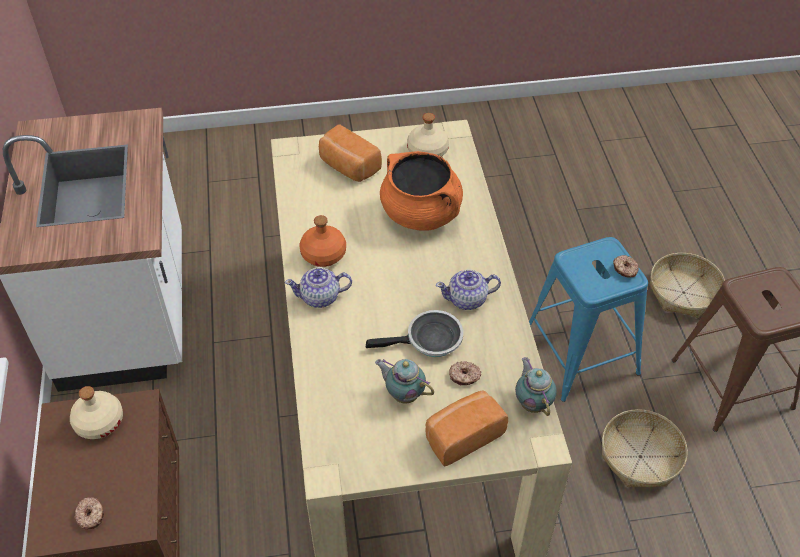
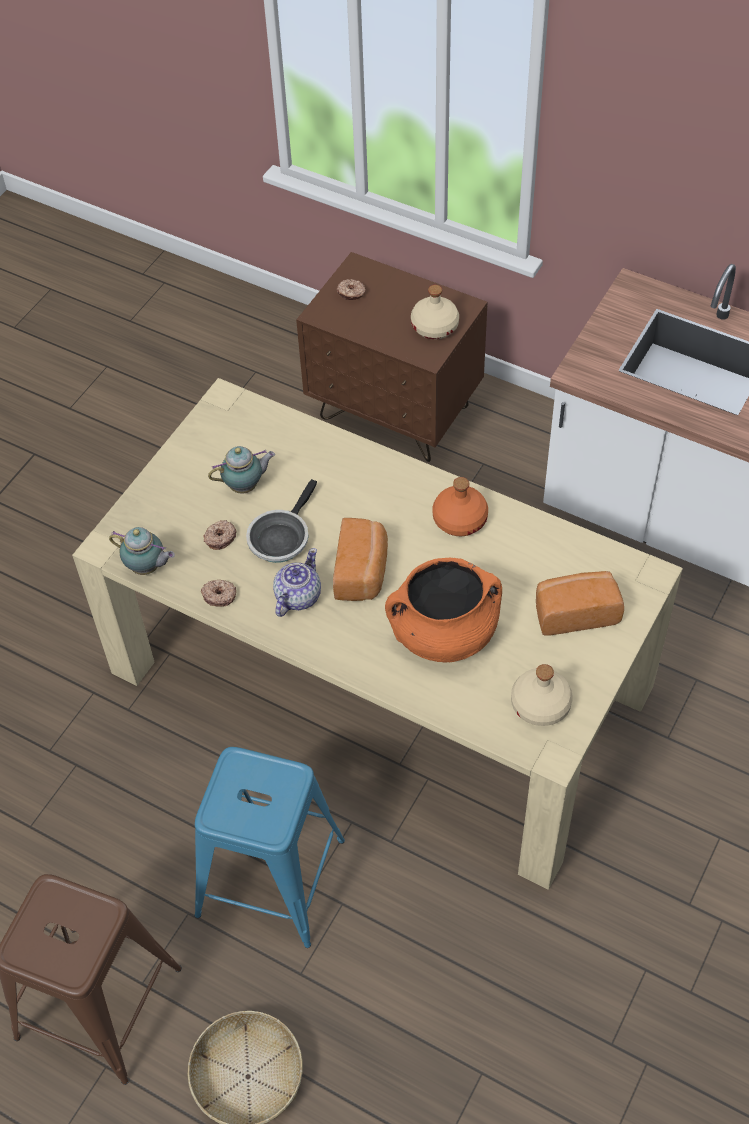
camera: 130 degrees right, 5 degrees up
teapot [285,267,352,308] -> none
bread [425,390,508,466] -> bread moved to [333,518,388,601]
basket [602,409,688,487] -> none
donut [613,255,639,278] -> donut moved to [201,580,236,607]

